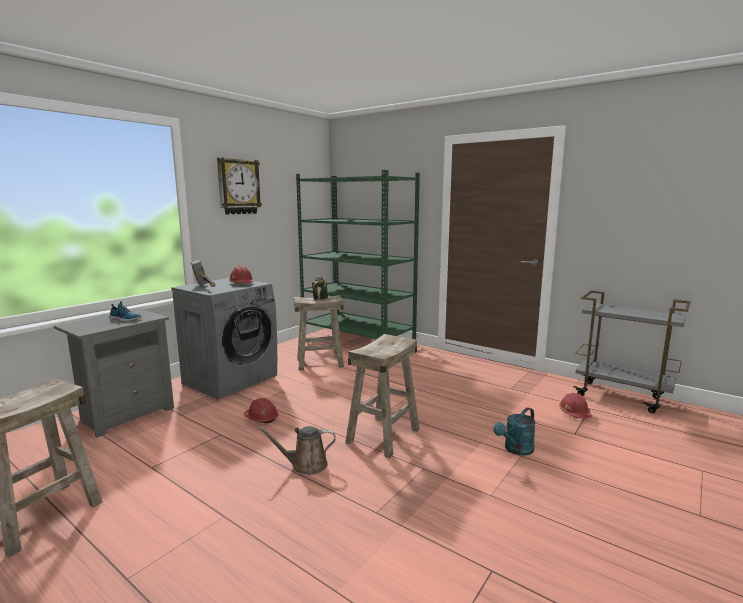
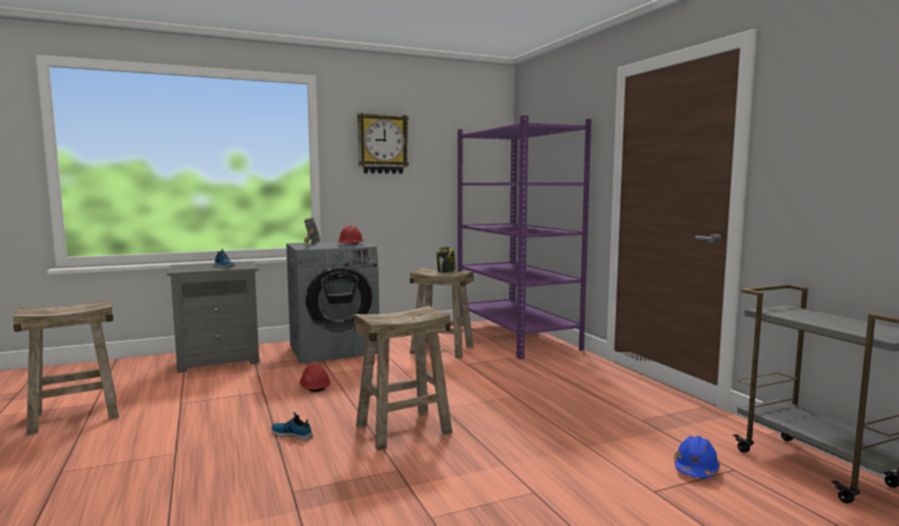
camera: 30 degrees right, 5 degrees down
brown watering can [257,426,336,475] -> shoe [271,412,313,441]
green bookcase [296,170,420,339] -> purple bookcase [458,115,591,359]
turquoise watering can [493,408,536,456] -> none
red hard hat [559,393,591,419] -> blue hard hat [674,436,720,478]

